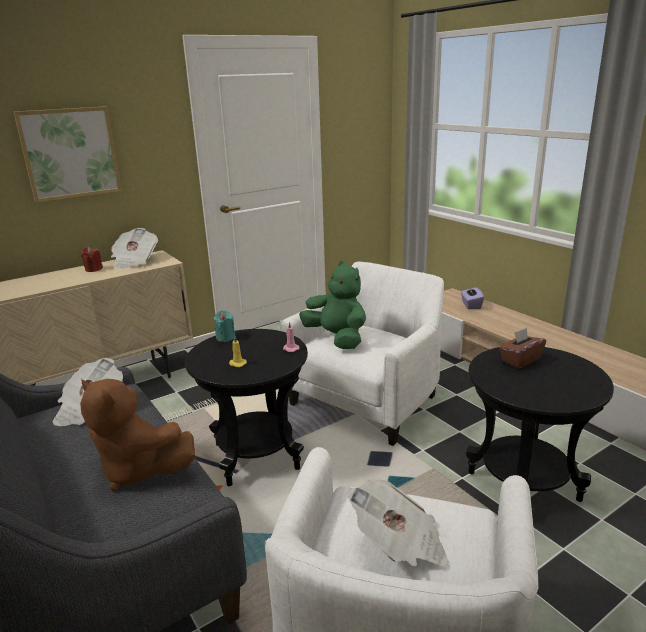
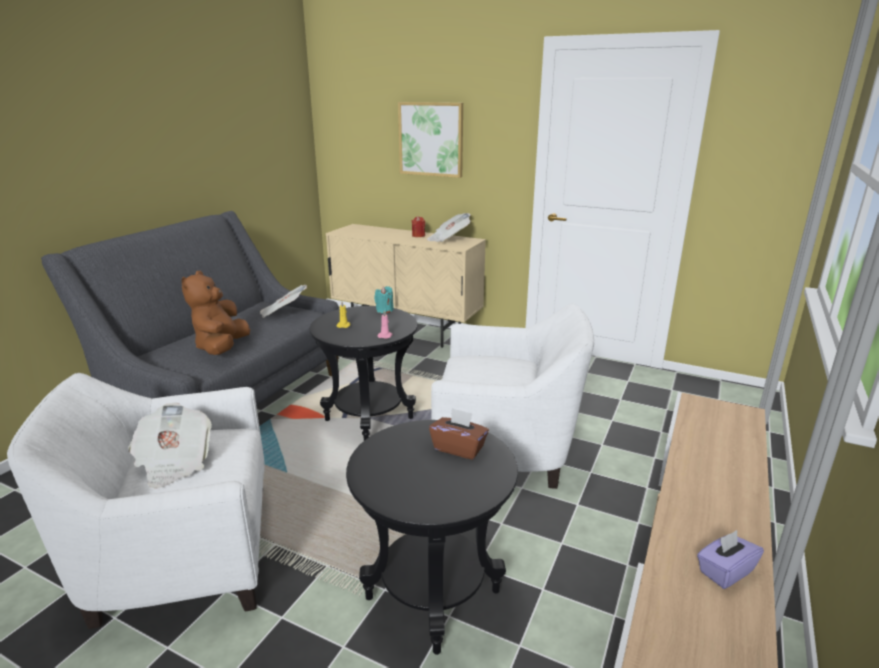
camera: 60 degrees right, 0 degrees up
green plush toy [299,261,366,349] -> none
purple tissue box [461,285,484,309] -> purple tissue box moved to [697,530,764,589]

